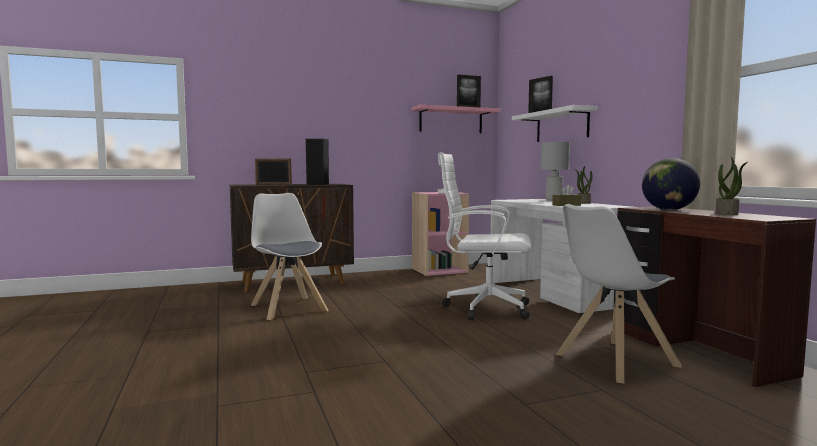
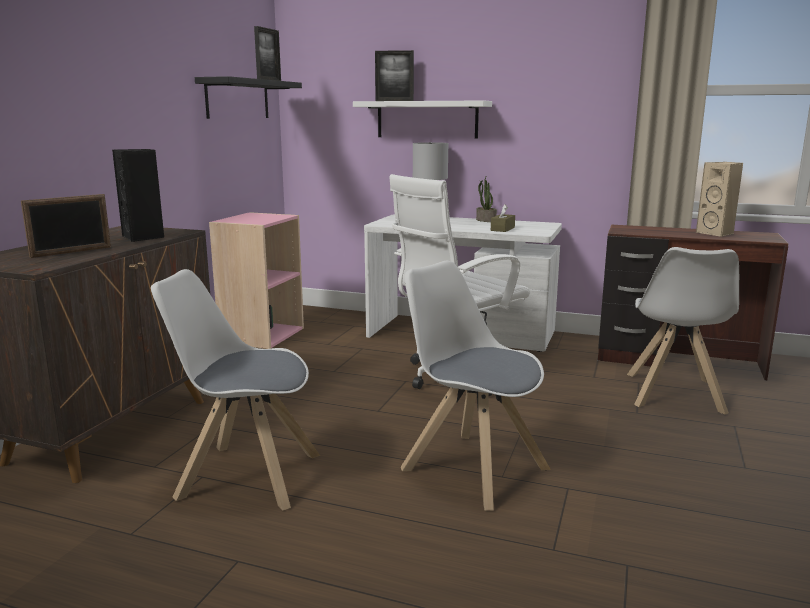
camera: 50 degrees left, 10 degrees up
pink shelf [411,105,500,133] -> black shelf [195,76,302,119]
globe [642,158,700,210] -> none
potted plant [715,157,748,215] -> beige speaker [696,162,743,237]
none -> chair [401,261,551,511]

